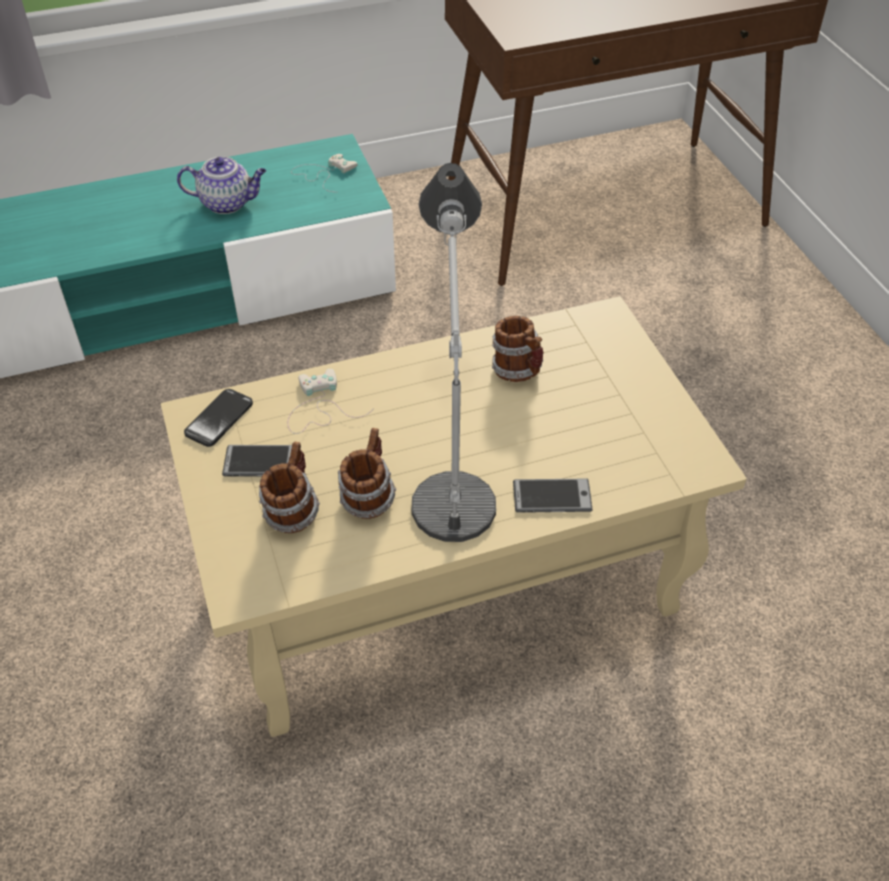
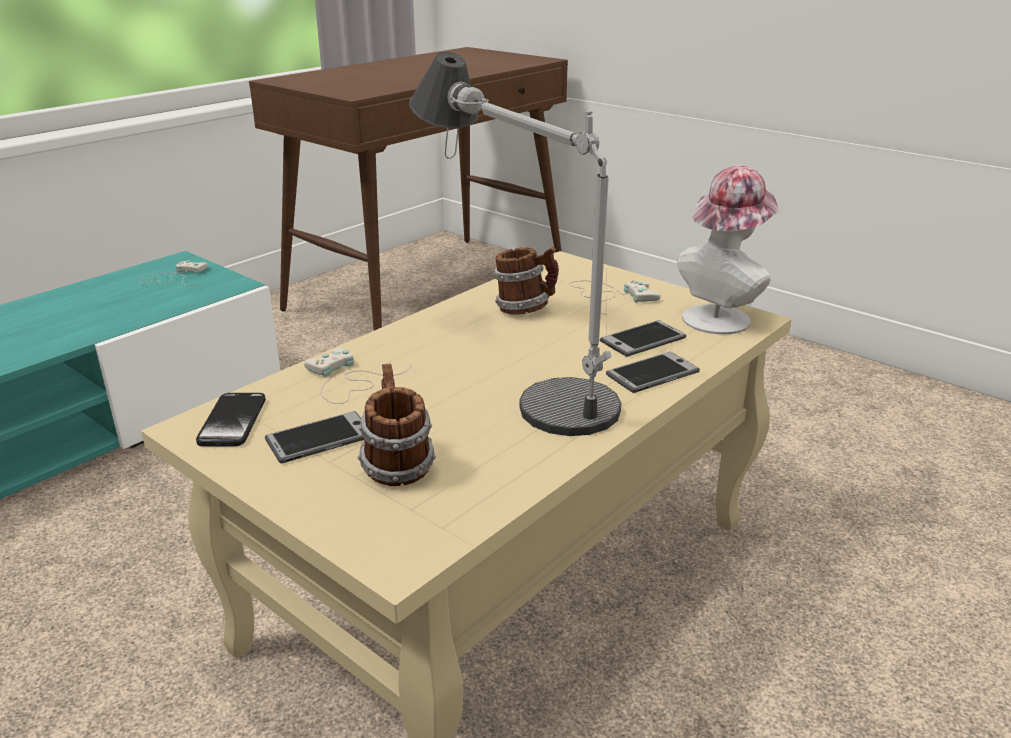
camera: 30 degrees left, 20 degrees down
teapot [177,157,266,214] -> none
mug [338,428,396,519] -> none
none -> white game controller [569,280,661,315]
none -> phone [600,320,686,357]
none -> hat [677,166,780,334]

